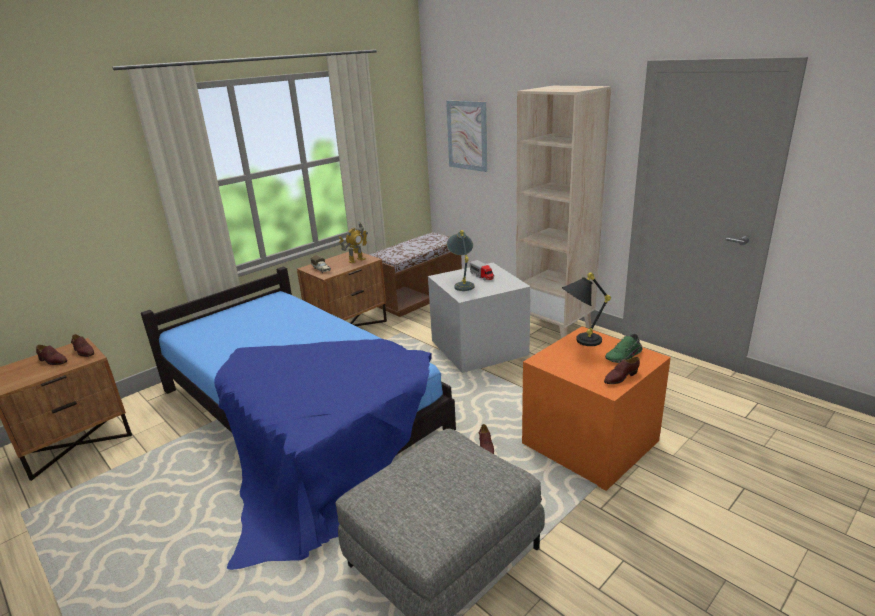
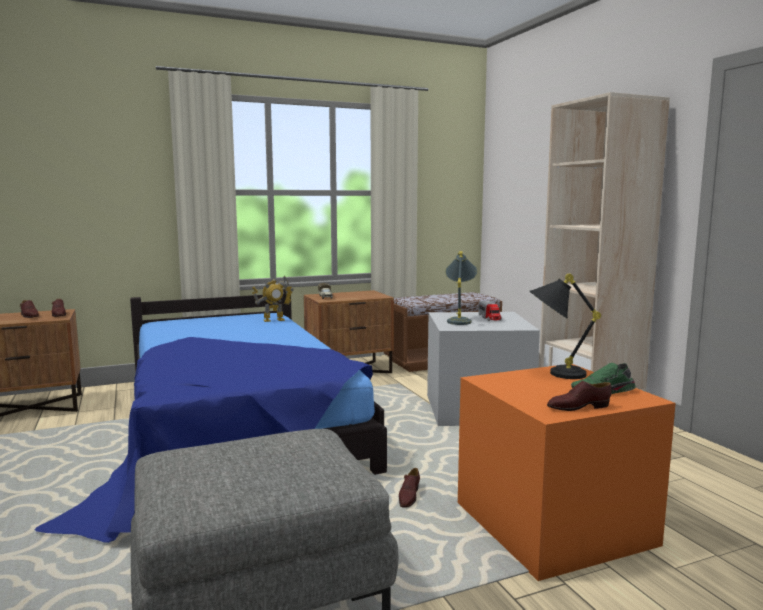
camera: 20 degrees right, 15 degrees down
toy robot [339,223,368,263] -> toy robot moved to [252,276,294,322]
picture [446,100,487,172] -> none

